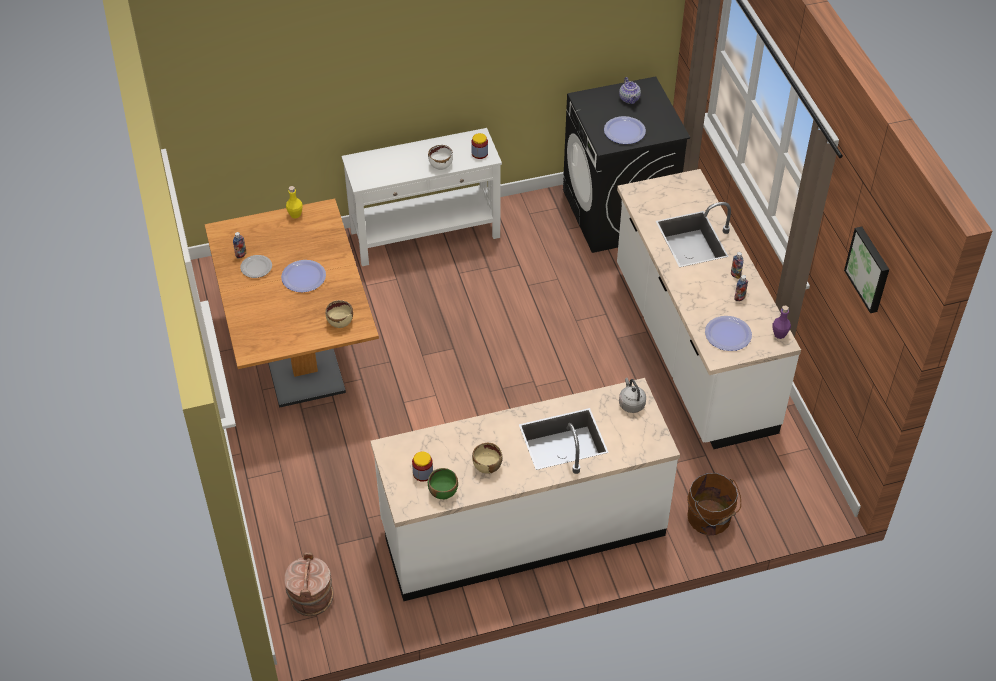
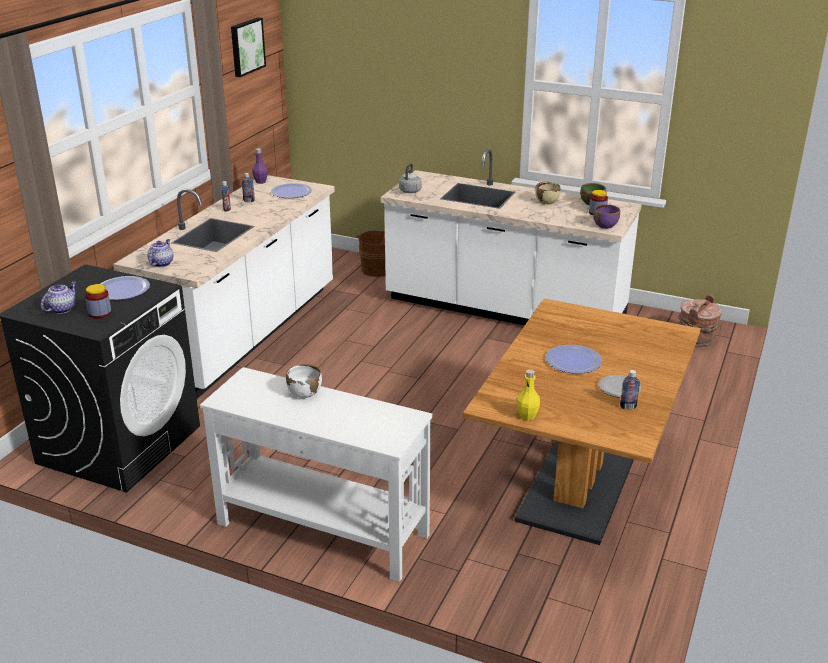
camera: 140 degrees left, 20 degrees down
beige bowl [325,300,353,328] -> none
jar [471,133,488,159] -> jar moved to [85,284,111,318]
none -> teapot [147,239,173,267]
none -> purple bowl [593,204,620,229]

